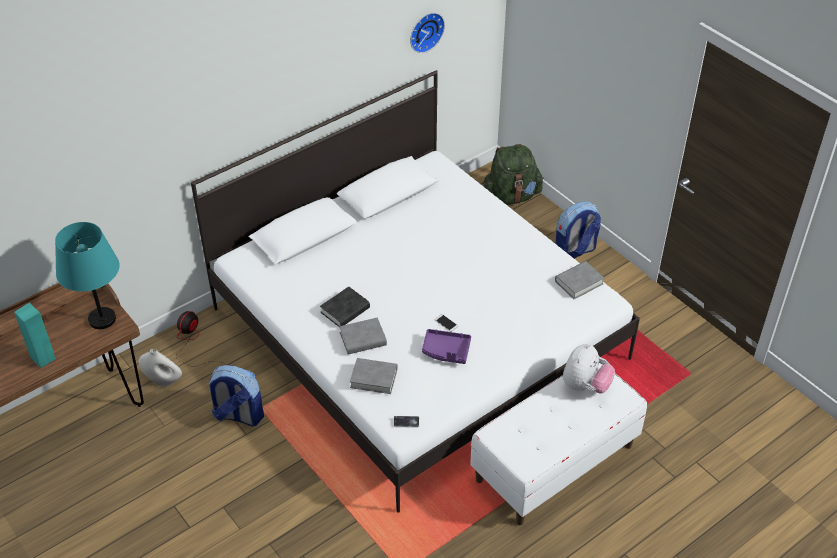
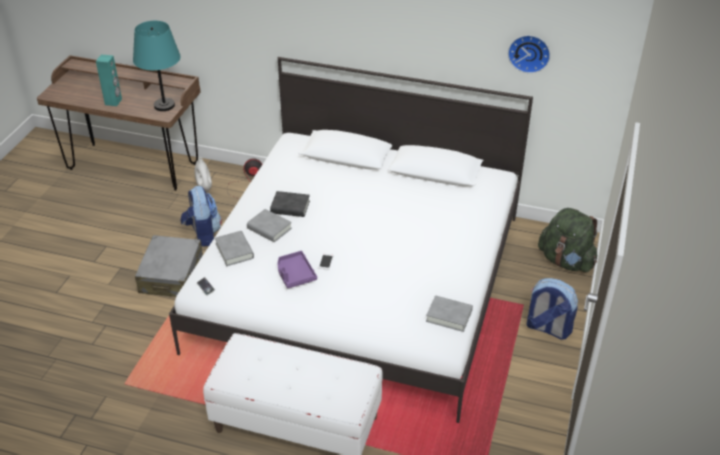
camera: 55 degrees right, 5 degrees down
plush toy [563,343,615,393] -> none
none -> grey suitcase [135,235,203,297]

